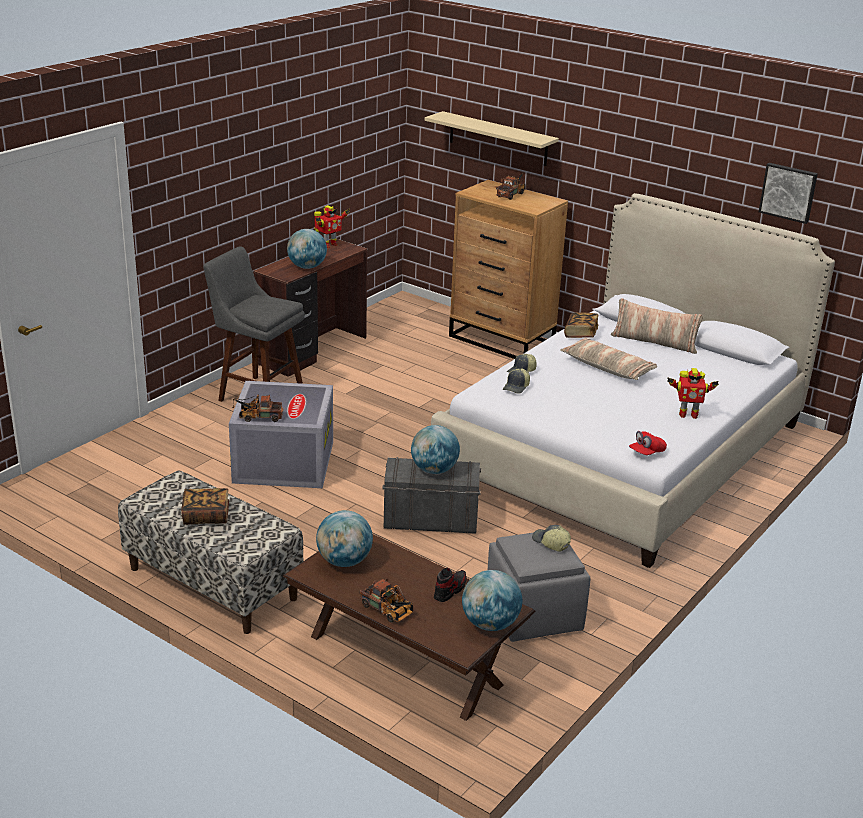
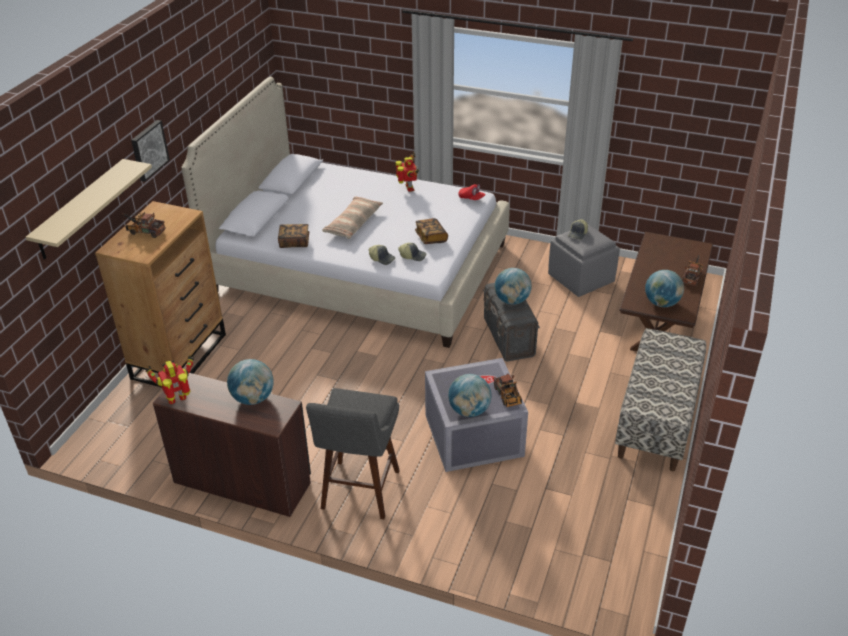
camera: 105 degrees left, 10 degrees up
book [181,488,229,525] -> book moved to [415,218,448,244]
toy robot [314,205,350,248] -> toy robot turned 60 degrees counterclockwise [145,355,194,404]
shoe [434,568,467,602] -> none
globe [462,570,522,631] -> globe moved to [448,374,492,417]
pillow [611,298,703,354] -> none
picture [759,163,818,224] -> picture moved to [131,120,170,182]

